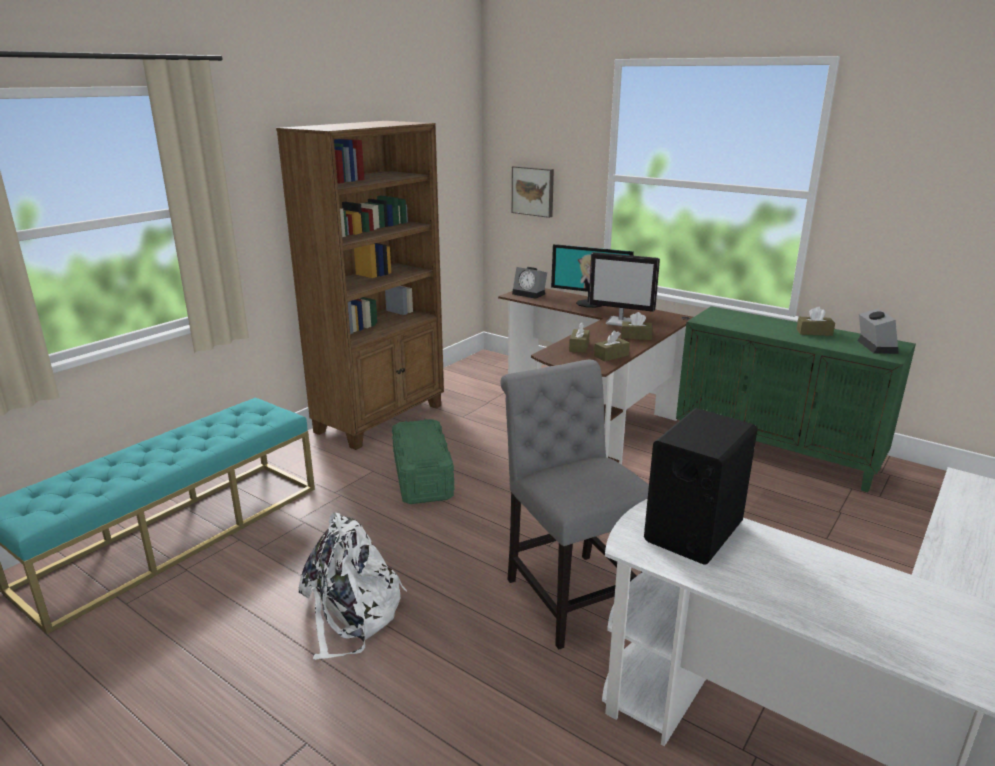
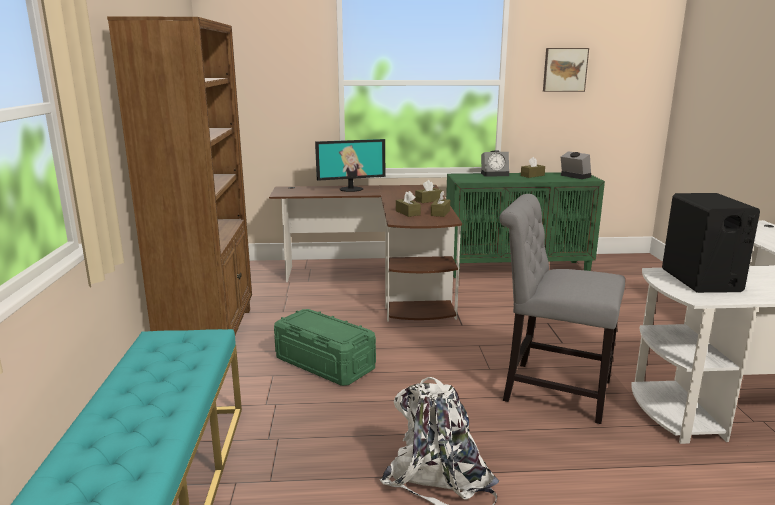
camera: 40 degrees left, 5 degrees down
picture [512,166,554,218] -> picture moved to [543,48,589,92]
alarm clock [512,267,547,299] -> alarm clock moved to [481,150,509,177]
monitor [589,252,660,326] -> none

